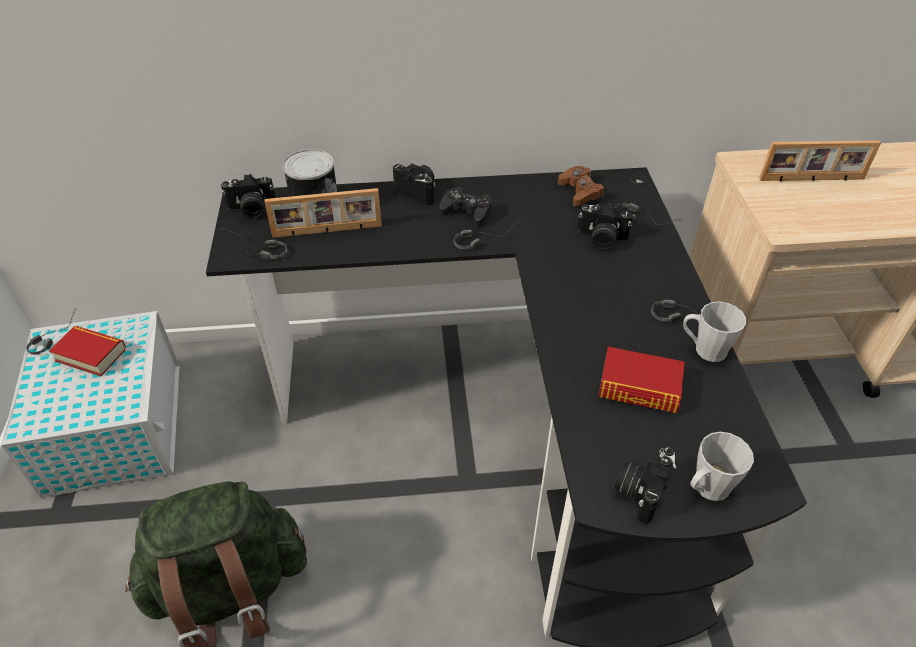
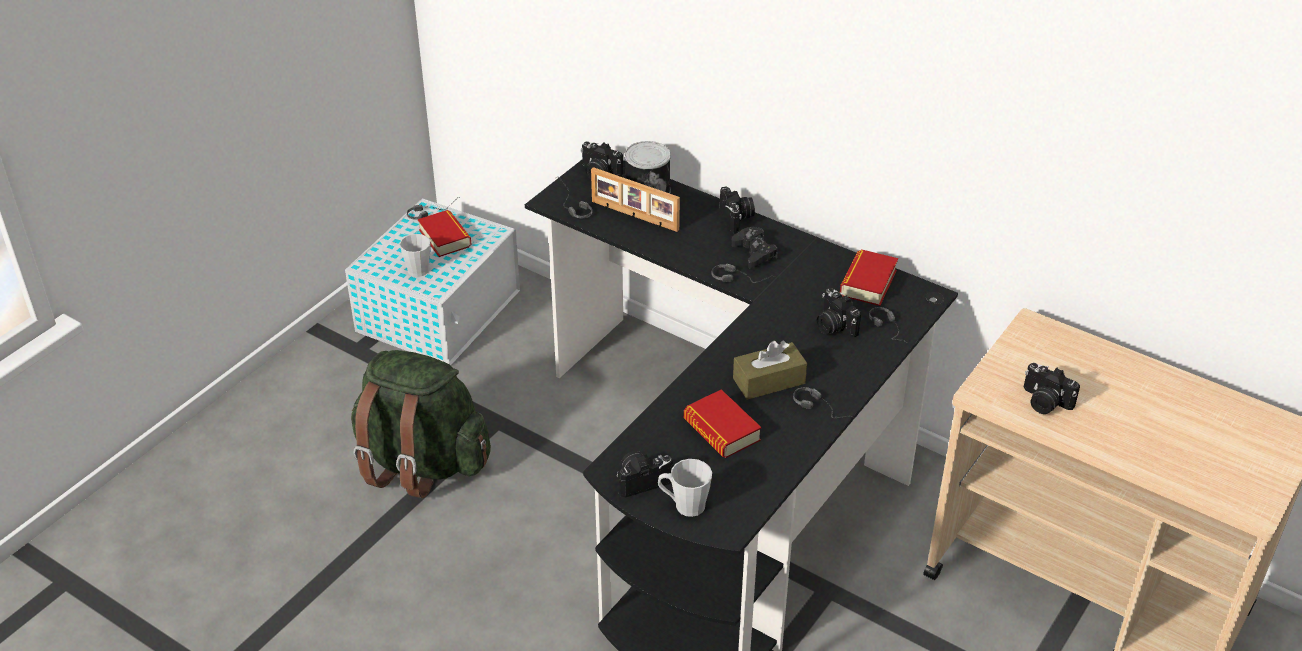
camera: 40 degrees right, 5 degrees down
brown game controller [558,166,604,206] -> book [840,249,898,306]
grey mug [683,301,746,362] -> grey mug moved to [400,234,431,277]
picture frame [759,140,881,182] -> none
none -> brown tissue box [733,340,807,400]
none -> camera [1023,363,1080,414]

